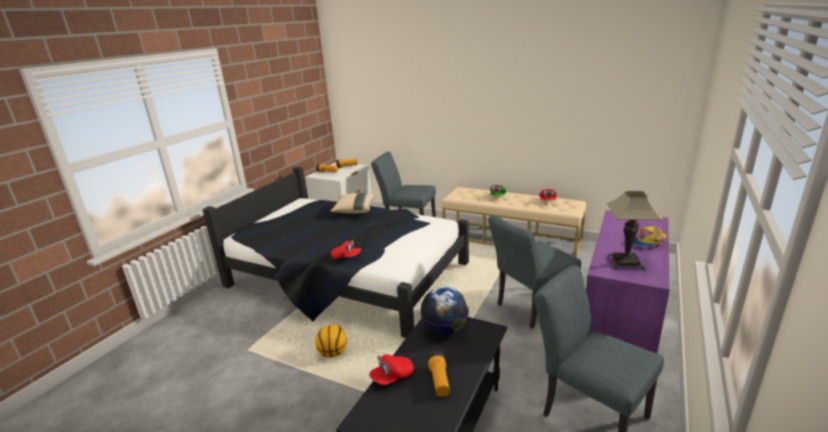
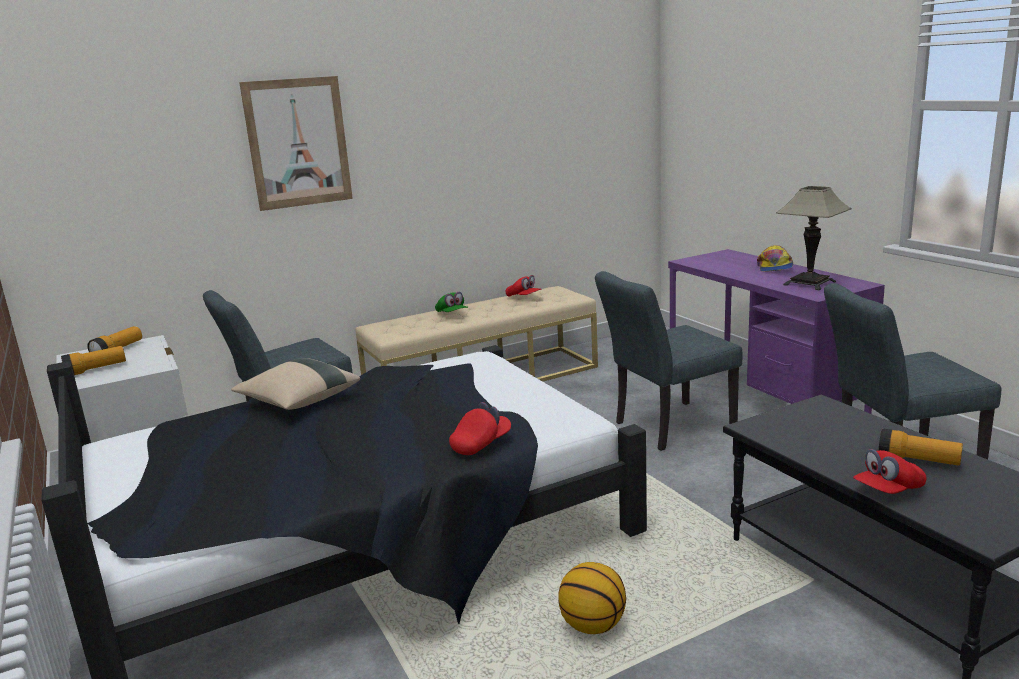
camera: 55 degrees left, 5 degrees down
red cap [369,354,414,385] -> red cap turned 60 degrees clockwise [853,449,926,494]
globe [421,286,469,335] -> none
grey chair [488,215,581,328] -> grey chair turned 60 degrees clockwise [595,271,743,451]
none -> picture [239,76,353,211]

